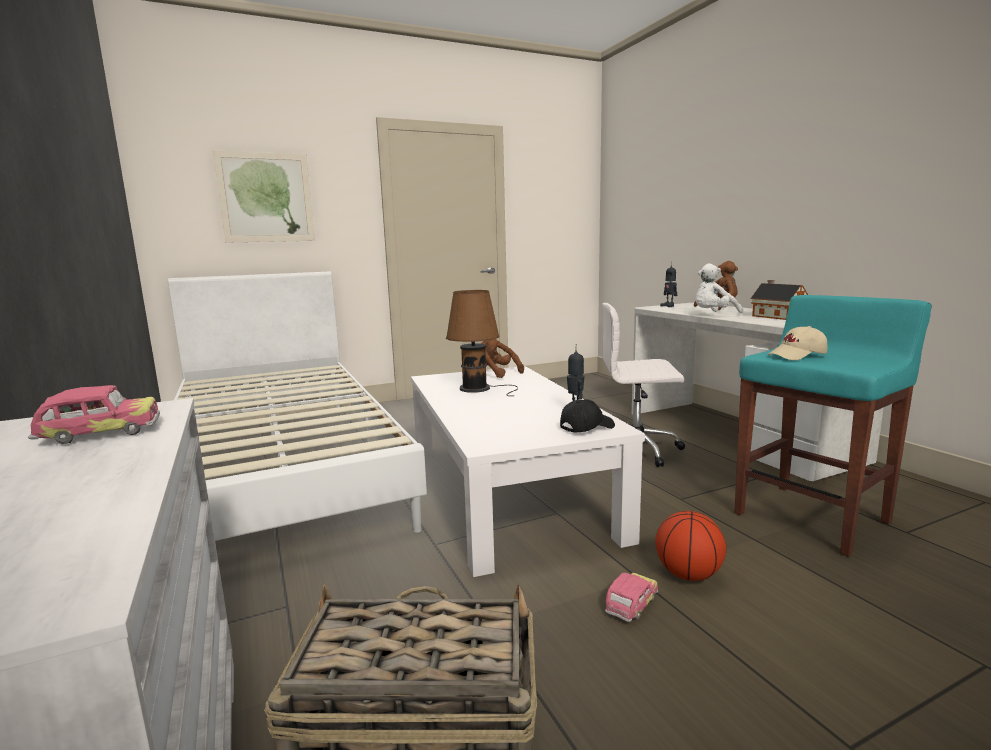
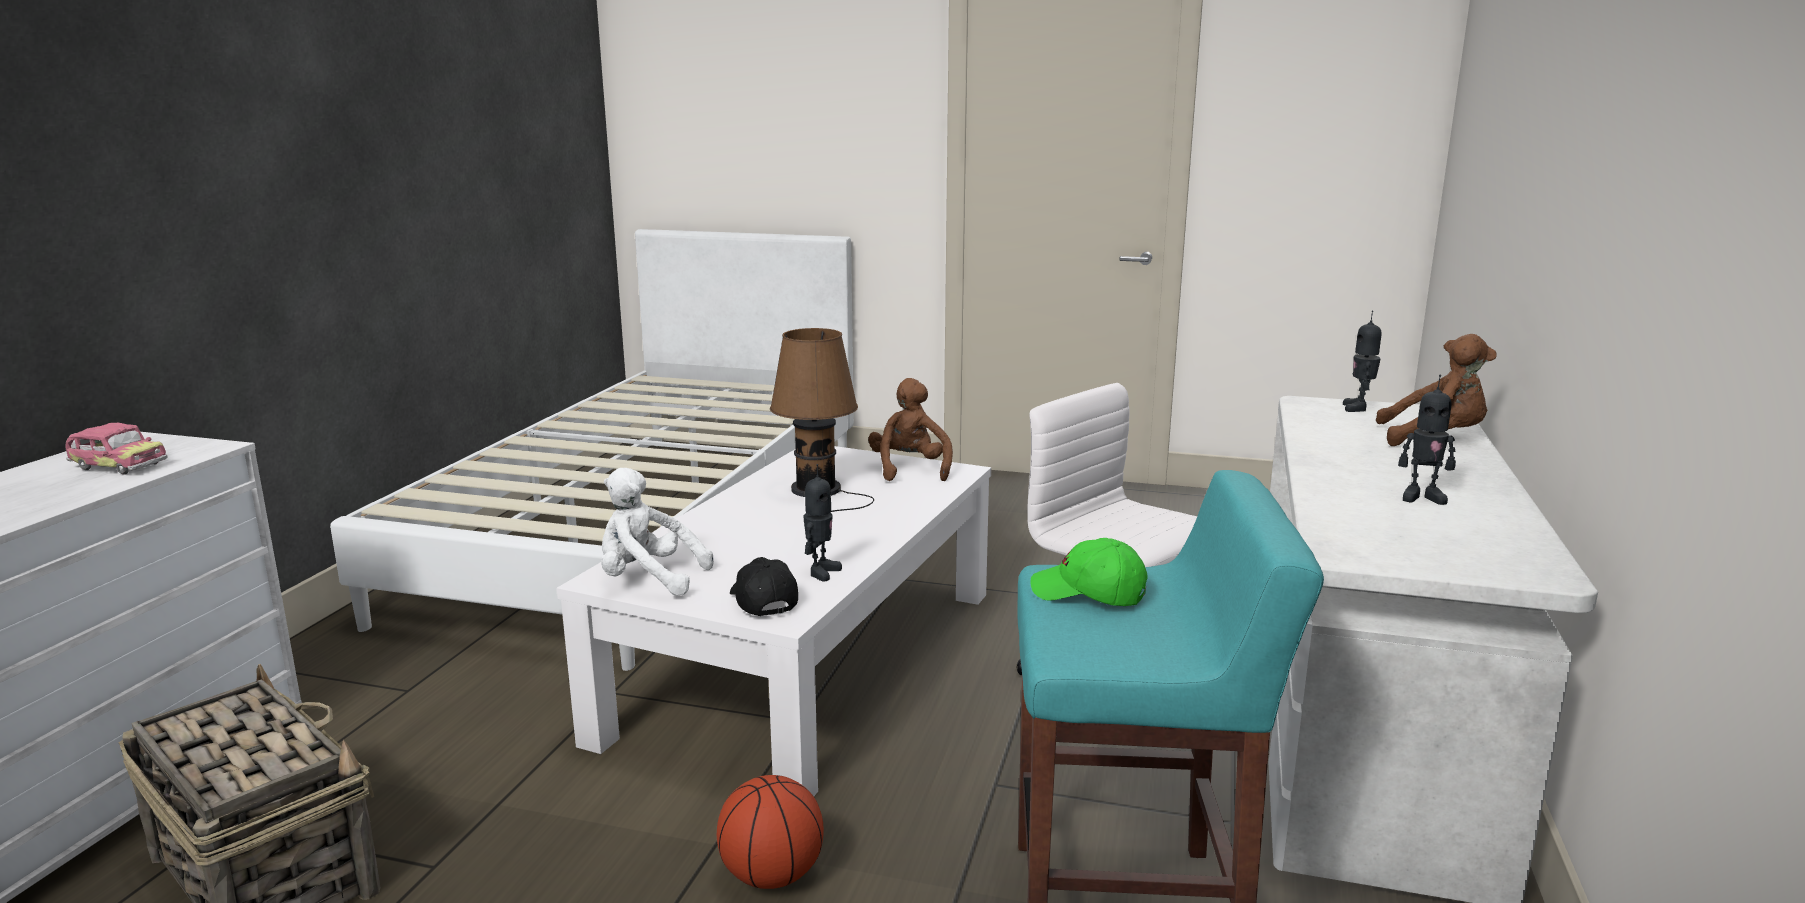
camera: 40 degrees right, 5 degrees up
picture [213,151,315,243] -> none
black cap [560,399,615,433] -> black cap turned 120 degrees counterclockwise [730,557,798,616]
toy car [605,572,658,622] -> none
white plush toy [695,264,743,313] -> white plush toy moved to [601,468,714,596]
toy house [751,280,808,320] -> toy robot [1398,375,1456,505]
beige cap [768,326,827,360] -> green cap [1030,538,1148,606]

